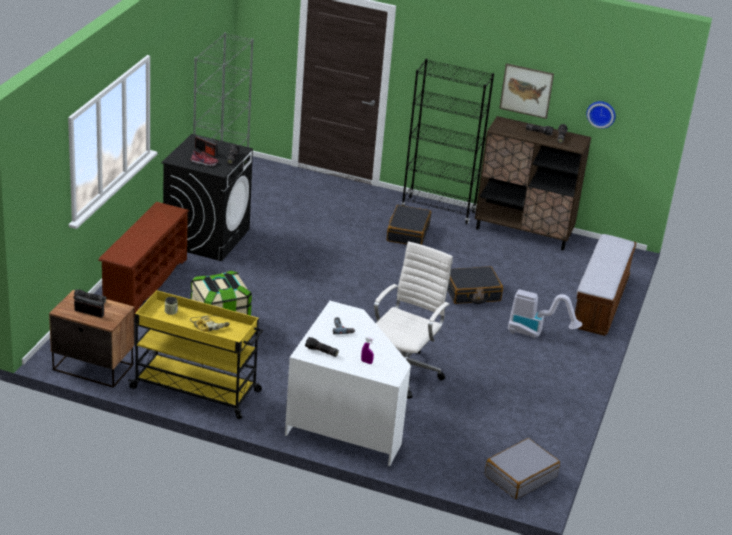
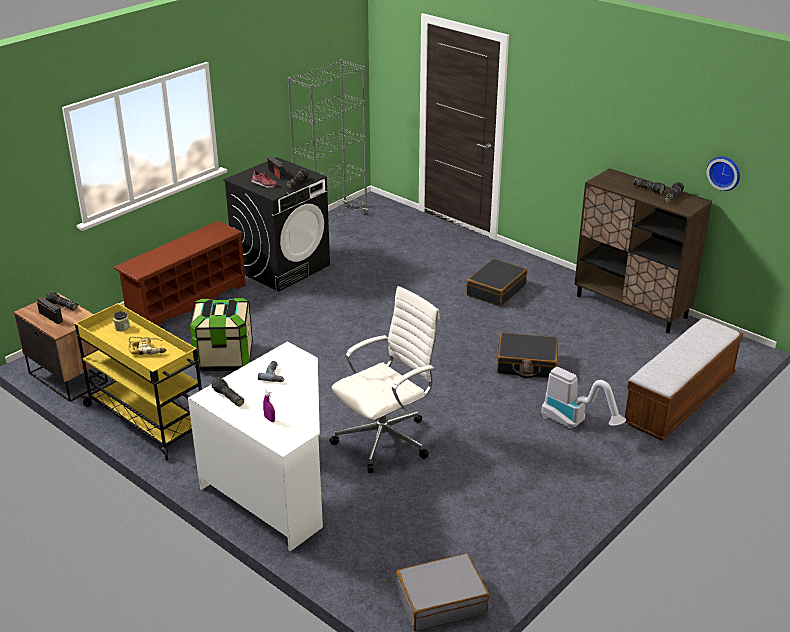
camera: 25 degrees right, 0 degrees up
black bookcase [401,59,494,224] -> none
picture [499,63,554,119] -> none

